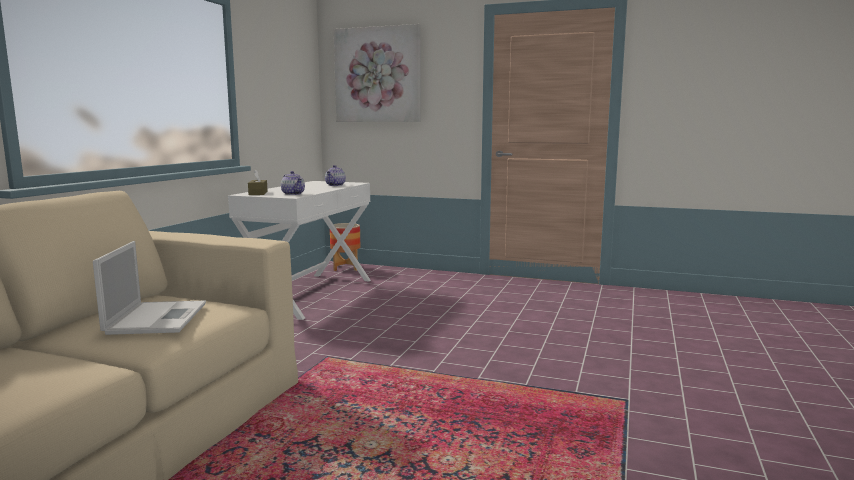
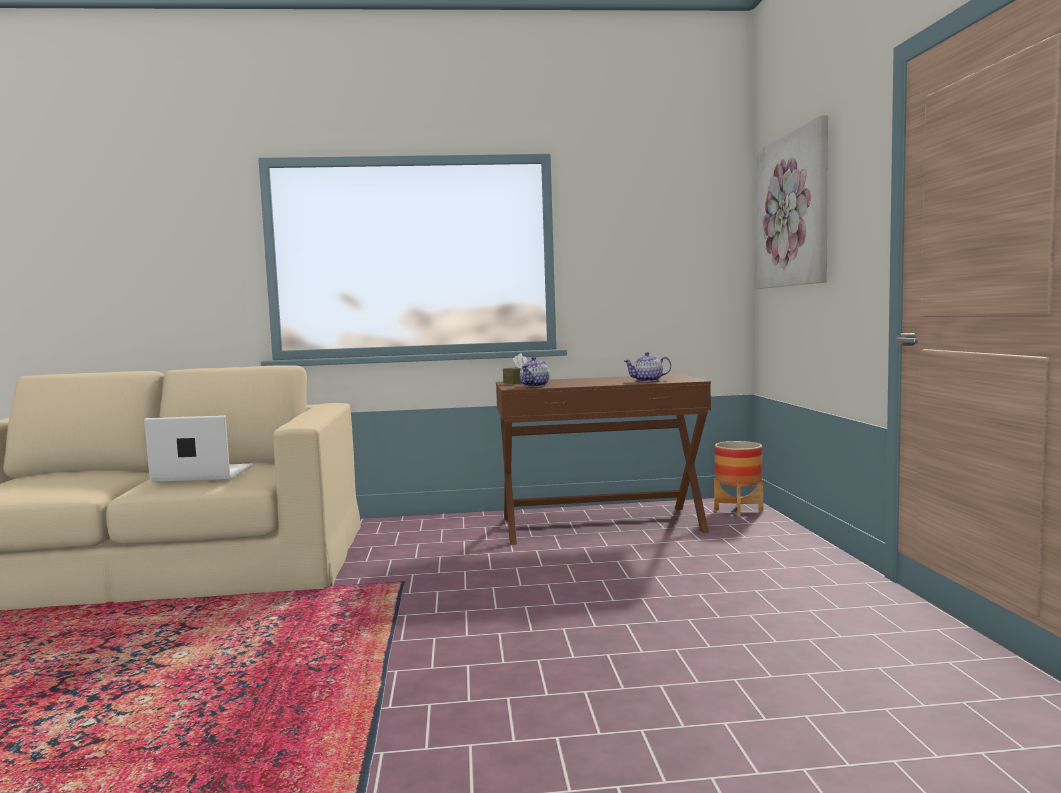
camera: 65 degrees right, 5 degrees down
laptop [93,241,206,335] -> laptop turned 150 degrees counterclockwise [144,415,252,482]
white console table [228,181,371,320] -> brown console table [496,374,711,545]

